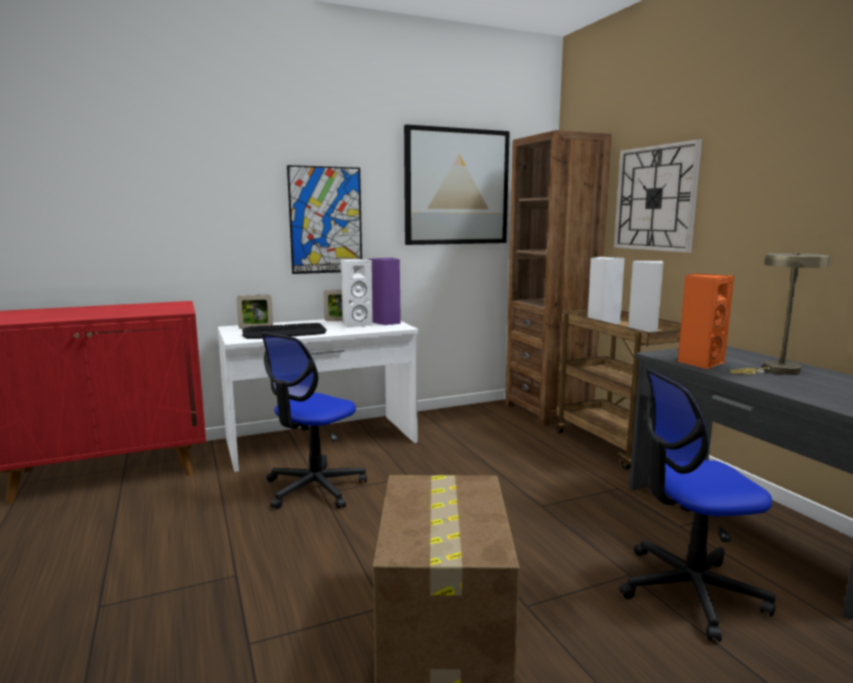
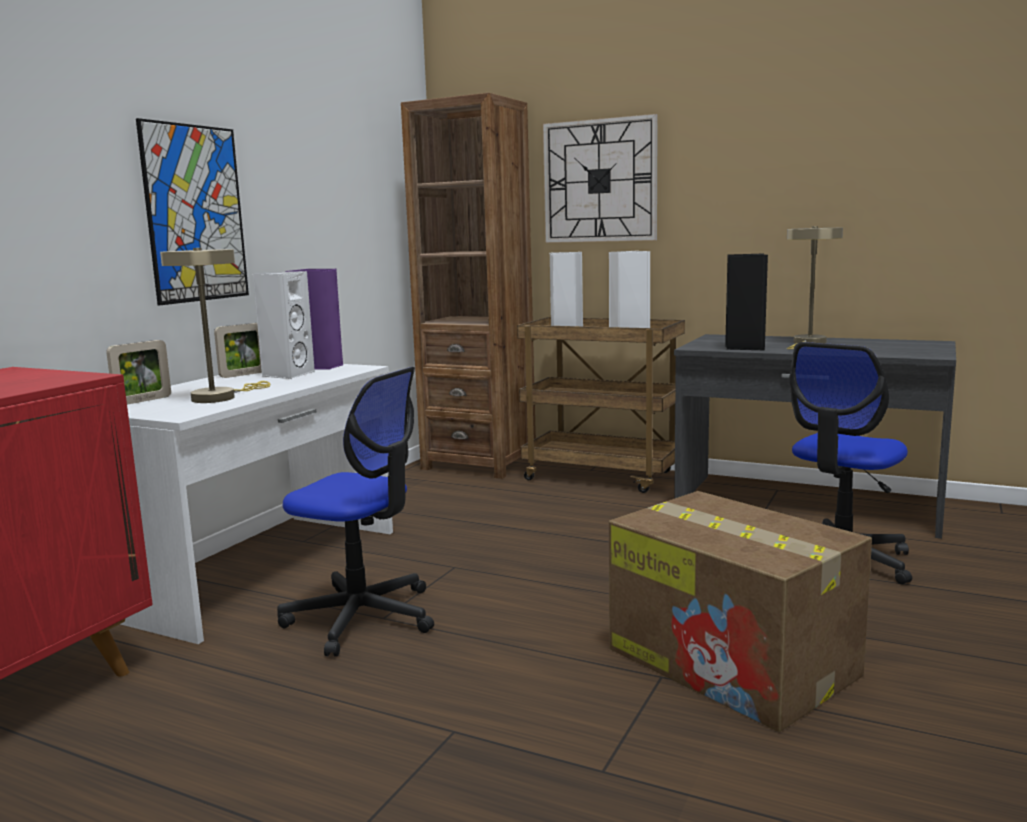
camera: 40 degrees left, 0 degrees up
keyboard [242,323,327,339] -> beige table lamp [160,248,270,403]
office chair [261,332,367,509] -> office chair turned 60 degrees counterclockwise [277,367,434,657]
picture [404,124,510,245] -> none
orange speaker [677,274,734,369] -> black speaker [725,253,768,350]

